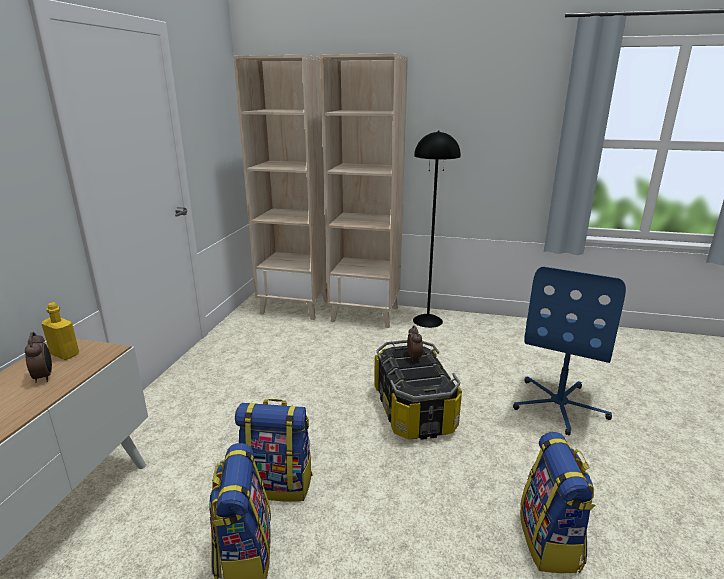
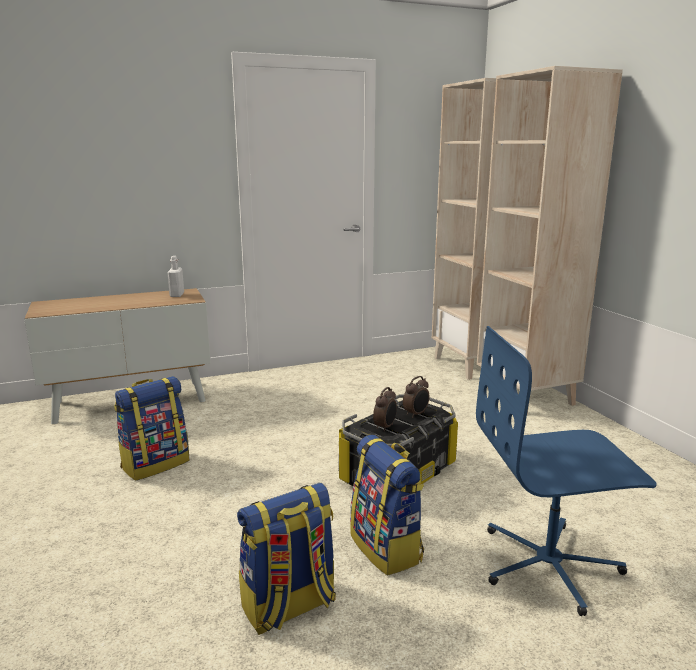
camera: 55 degrees right, 5 degrees down
alarm clock [25,332,52,383] -> alarm clock moved to [373,387,397,432]
yellow bottle [41,302,79,360] -> white bottle [167,256,184,297]
backpack [235,399,313,502] -> backpack moved to [350,435,424,576]
black floor lamp [413,131,461,328] -> none

